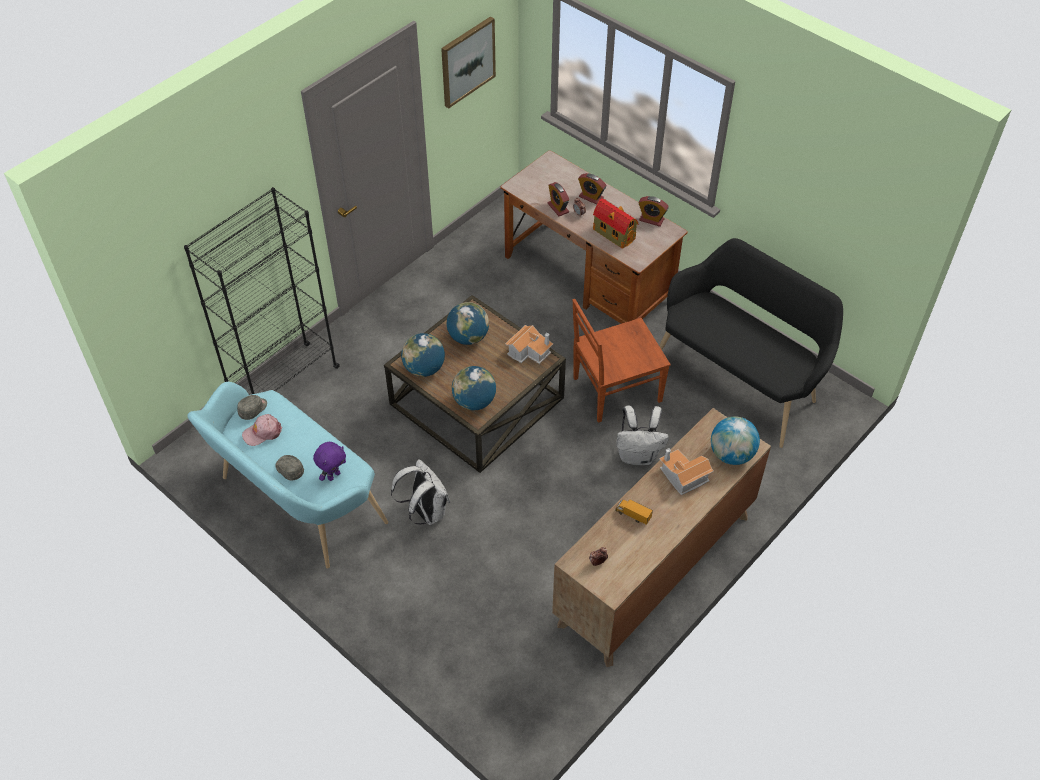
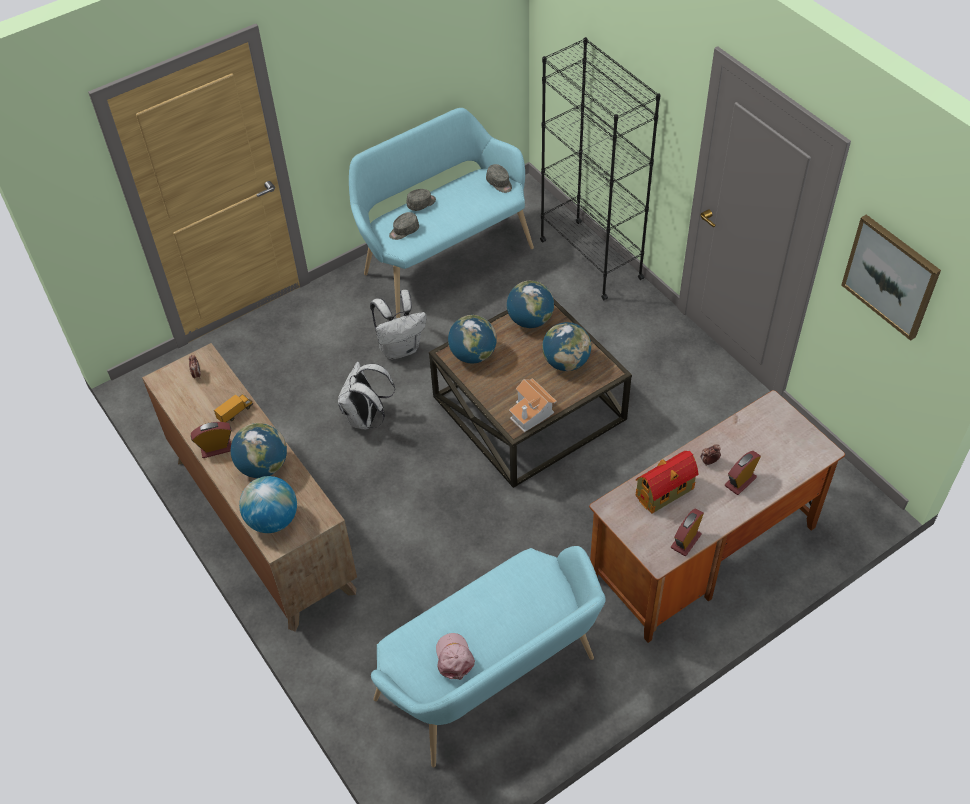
camera: 105 degrees right, 0 degrees up
pink cap [242,414,282,446] -> pink cap moved to [436,633,475,680]
purple plush toy [313,442,346,481] -> grey cap [389,212,419,240]
alarm clock [548,182,569,216] -> alarm clock moved to [191,422,232,458]
brown chair [572,299,670,423] -> none
white backpack [616,405,669,465] -> white backpack moved to [338,361,395,430]
black bench [659,238,843,448] -> turquoise bench [371,546,606,767]
toy house [659,448,714,495] -> globe [231,423,287,478]

